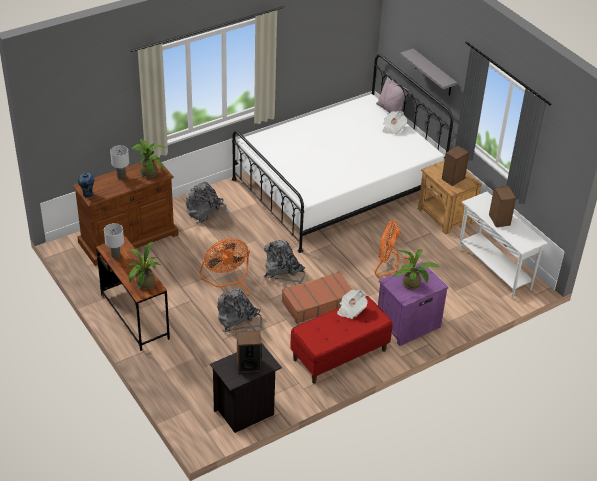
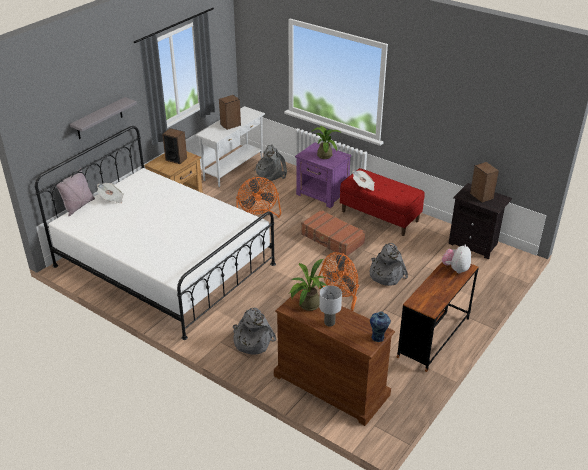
camera: 110 degrees left, 5 degrees down
white table lamp [104,223,124,259] -> none
potted plant [128,241,160,290] -> plush toy [442,244,471,274]
grey backpack [263,240,305,284] -> grey backpack moved to [254,144,287,181]

